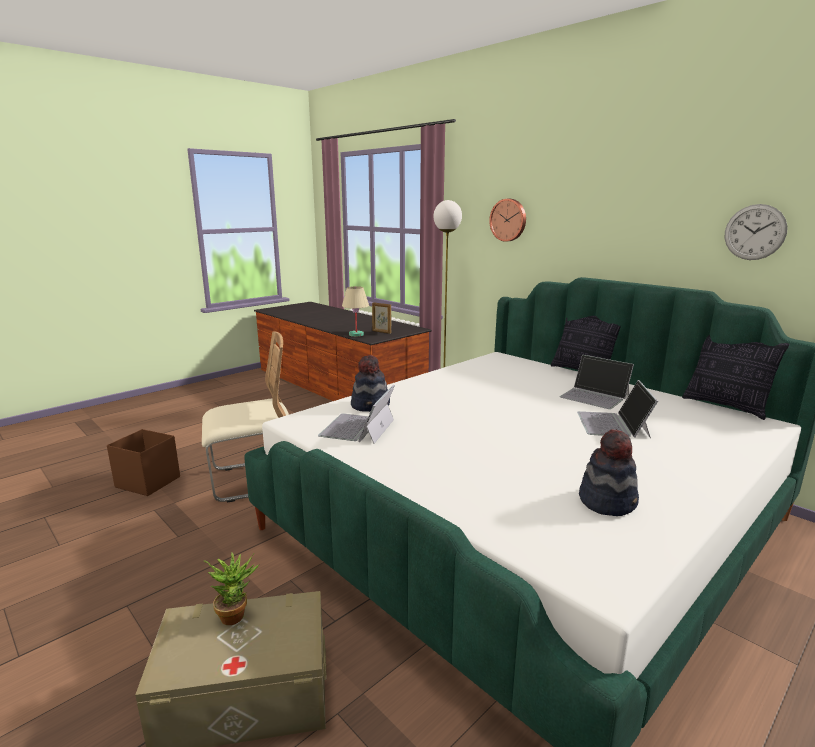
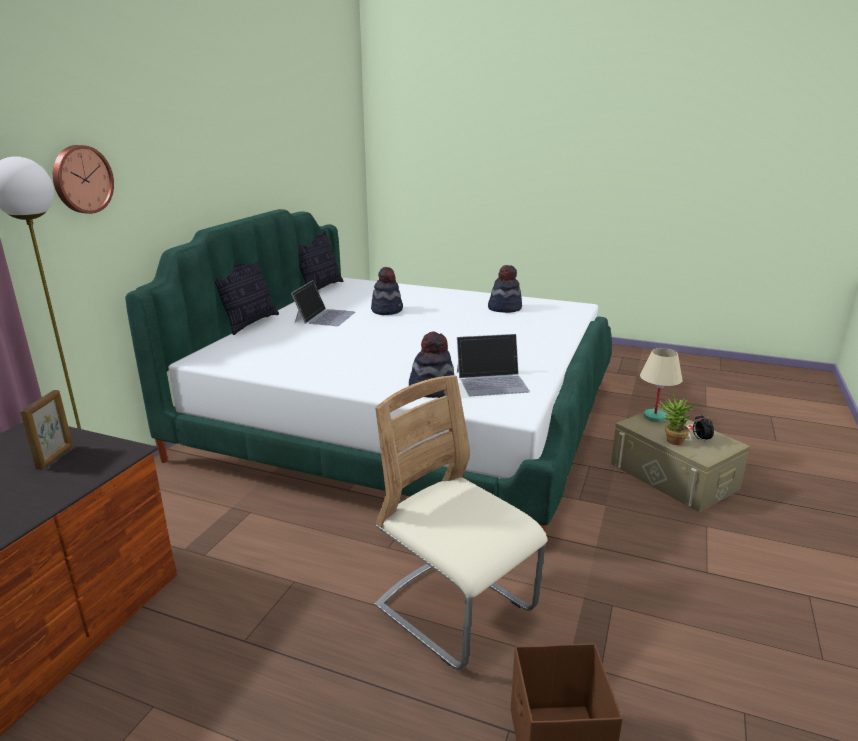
camera: 115 degrees left, 5 degrees up
beige table lamp [342,286,369,337] -> beige table lamp moved to [640,348,683,422]
laptop [577,380,658,438] -> hat [371,267,403,315]
wall clock [725,204,788,260] -> none
none -> alarm clock [693,413,714,441]

